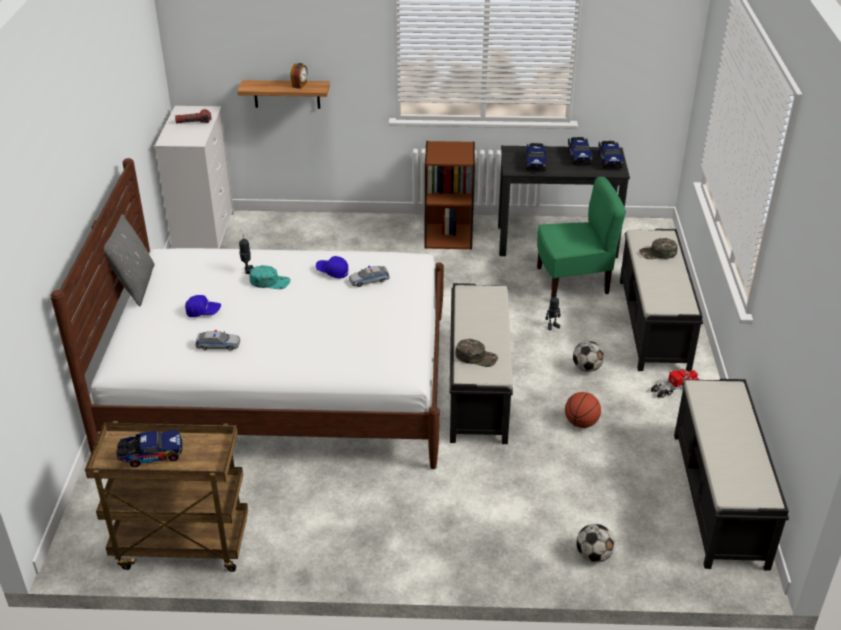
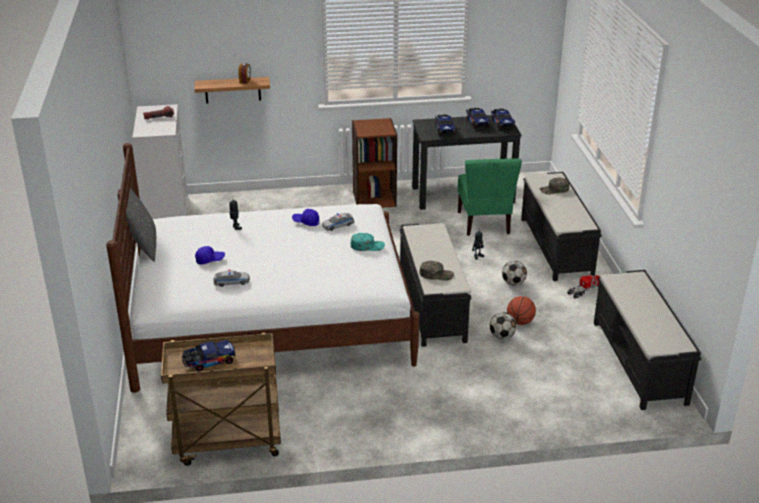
camera: 10 degrees left, 5 degrees down
turquoise cap [250,265,291,289] -> turquoise cap moved to [351,233,385,251]
green chair [537,177,626,298] -> green chair turned 105 degrees clockwise [458,158,522,236]
football [576,524,615,562] -> football moved to [490,312,516,339]

